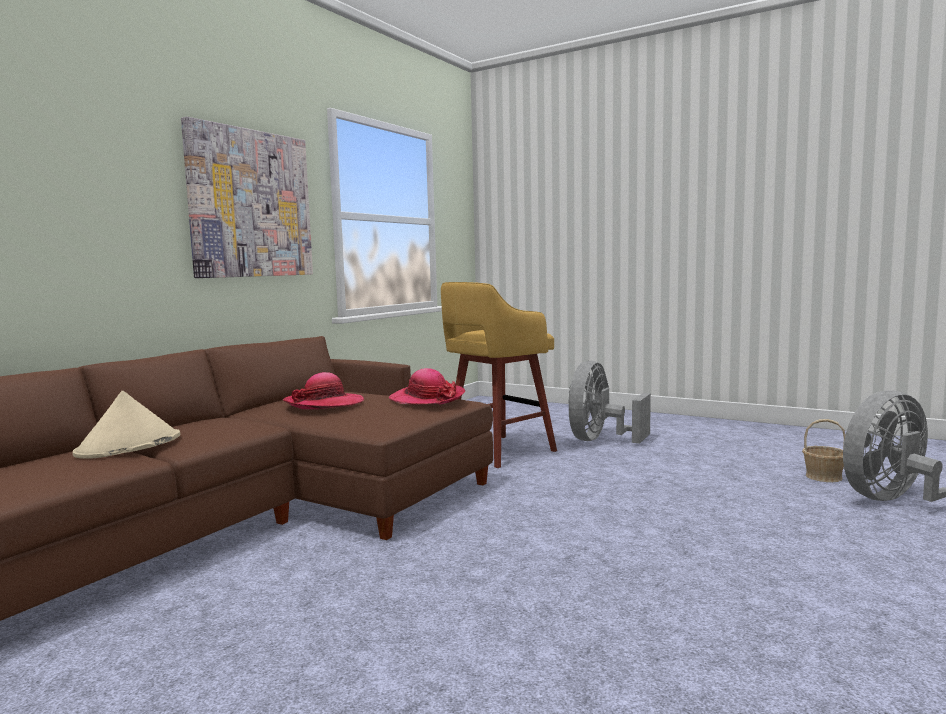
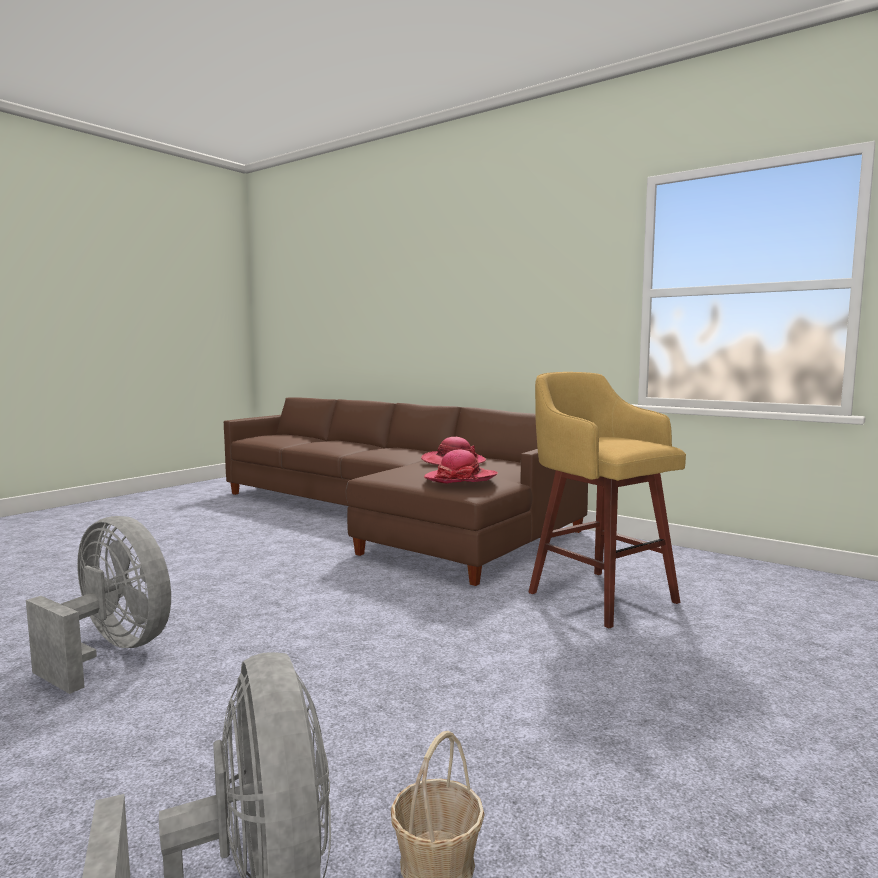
camera: 95 degrees right, 0 degrees up
beige hat [73,391,180,459] -> none
picture [181,117,313,278] -> none
grey fan [569,361,651,444] -> grey fan moved to [26,516,171,694]

